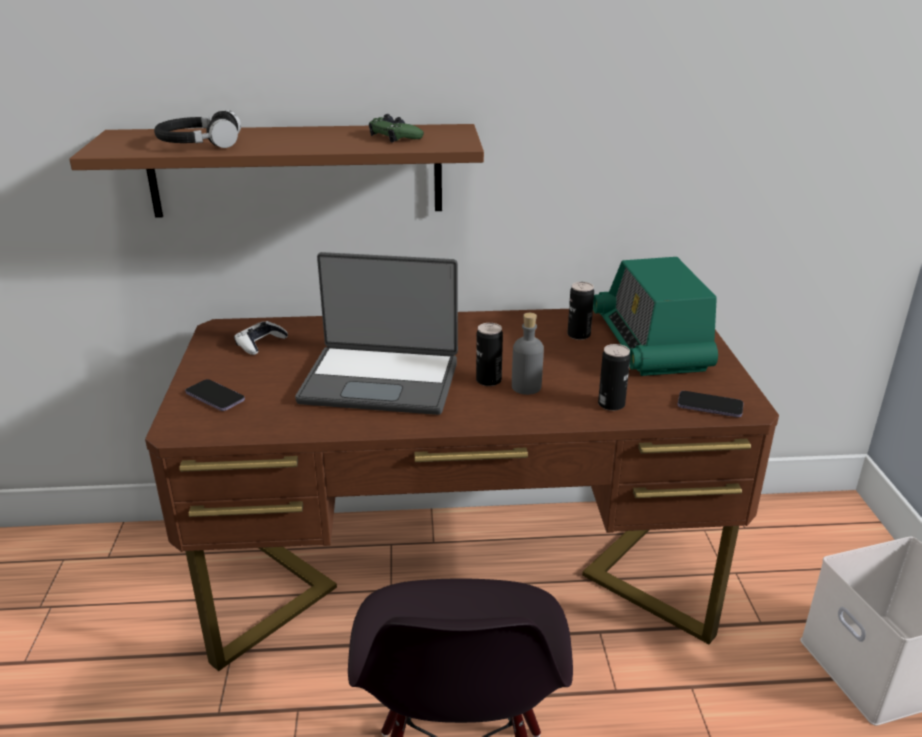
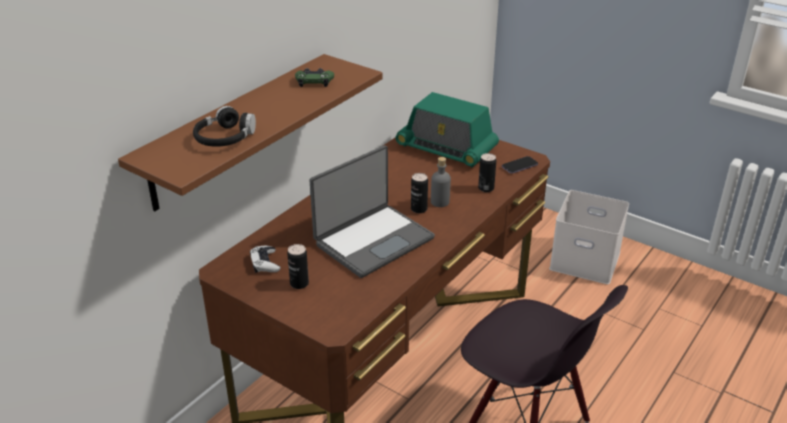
camera: 50 degrees left, 5 degrees up
phone [185,379,245,411] -> none
can [567,282,594,340] -> can moved to [287,244,309,289]

